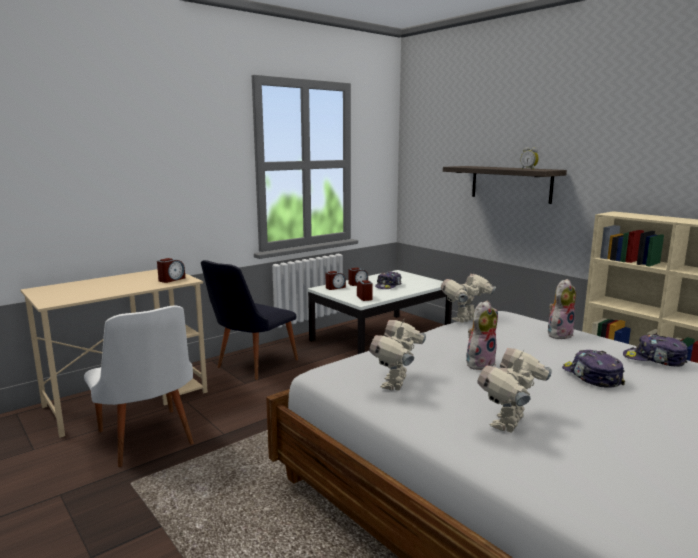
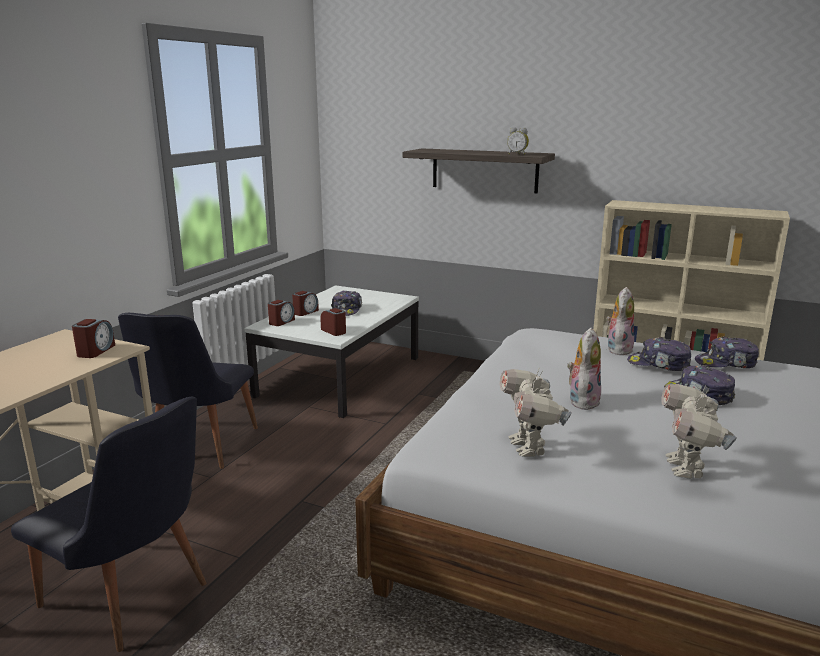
camera: 25 degrees left, 5 degrees up
white chair [84,306,194,467] -> black chair [11,397,207,652]
toy robot [441,272,496,323] -> none
none -> cap [627,337,691,371]

